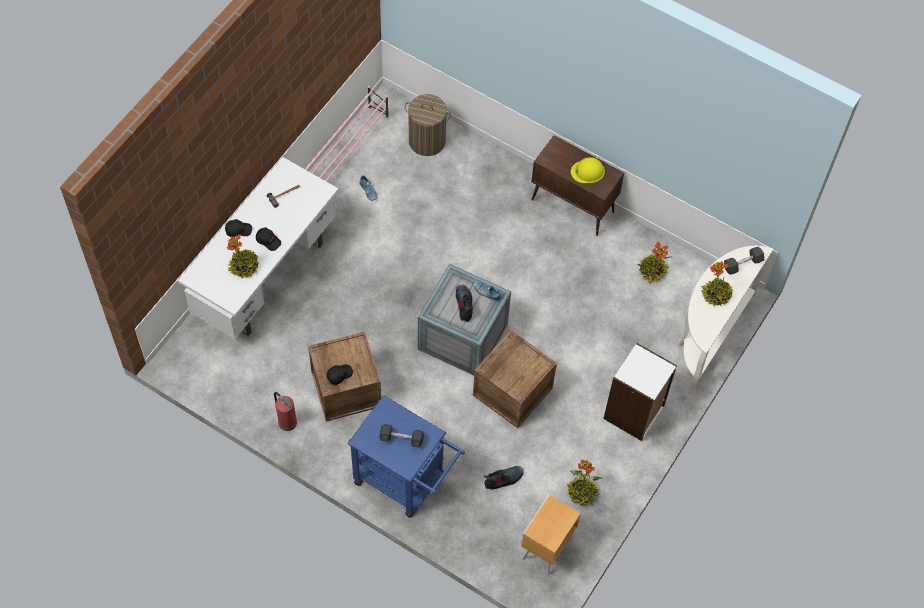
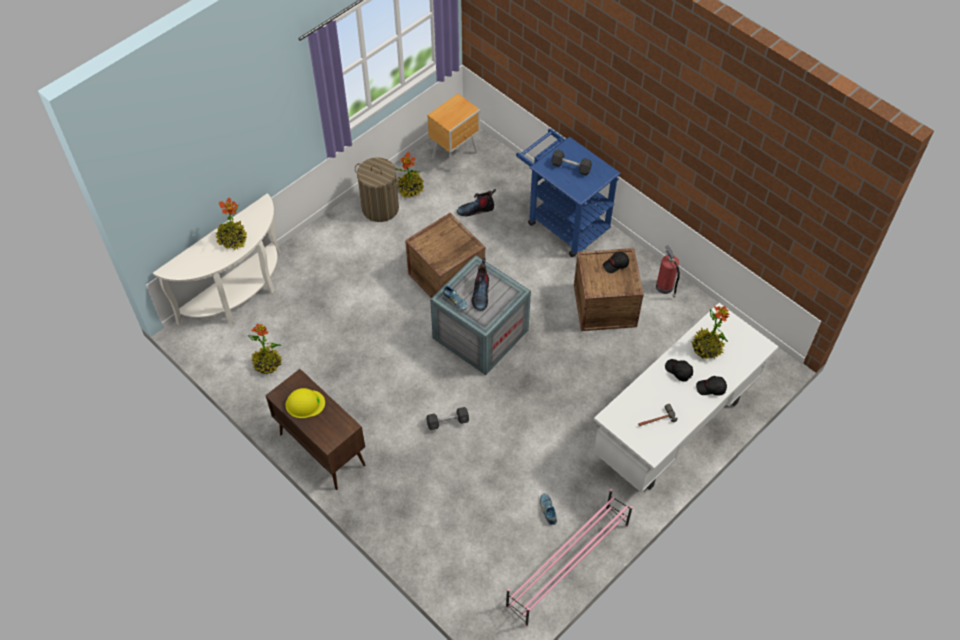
camera: 165 degrees left, 5 degrees down
laundry basket [405,94,451,156] -> laundry basket moved to [355,157,399,222]
white bookcase [603,343,677,441] -> none
grey dumbbell [724,247,764,275] -> grey dumbbell moved to [426,407,469,430]

